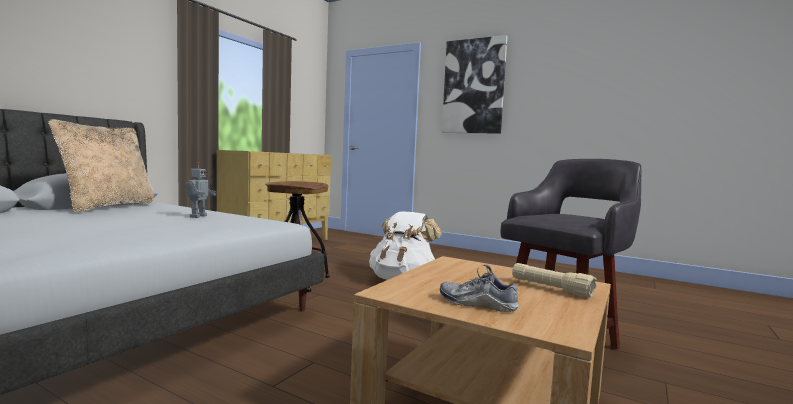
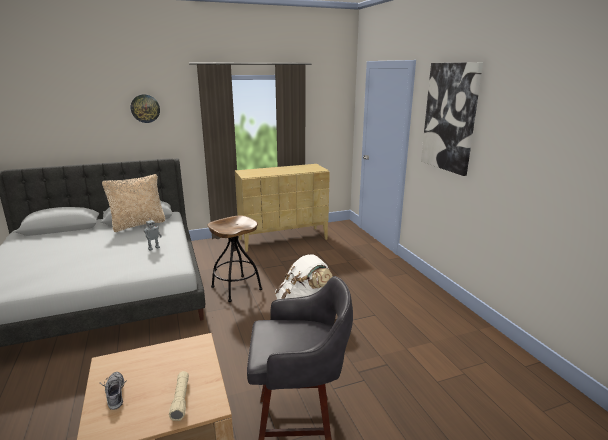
camera: 40 degrees right, 15 degrees up
none -> wall clock [131,94,160,123]

